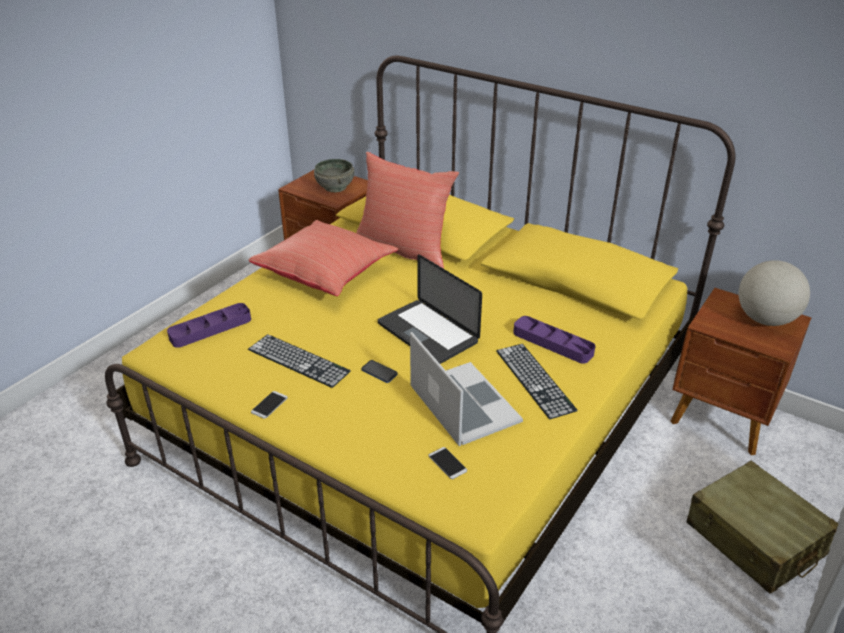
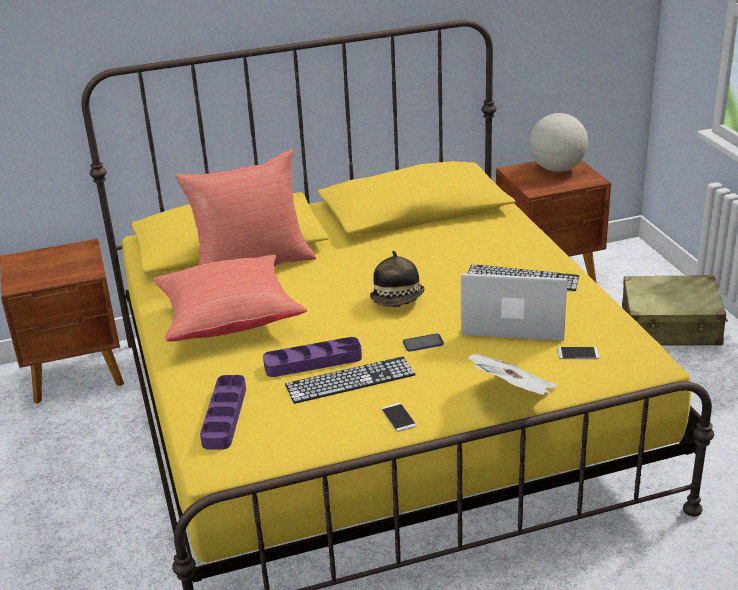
camera: 50 degrees left, 5 degrees down
grey bowl [314,159,354,192] -> none
laptop [378,255,482,364] -> hat [370,251,425,307]
purple tray [513,316,595,364] -> purple tray moved to [263,337,362,377]
none -> newspaper [468,354,557,395]

